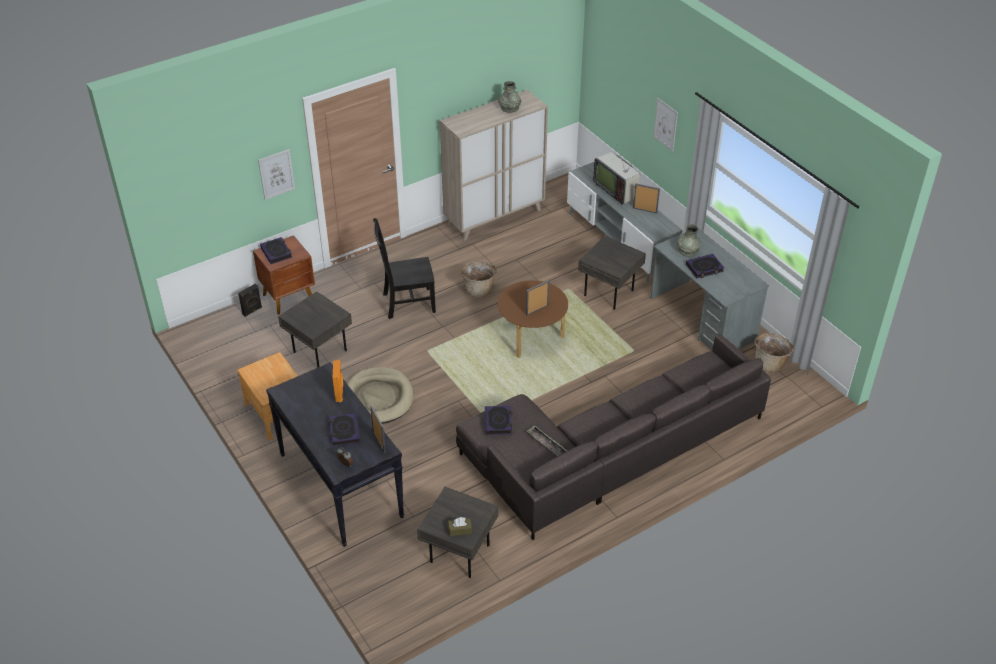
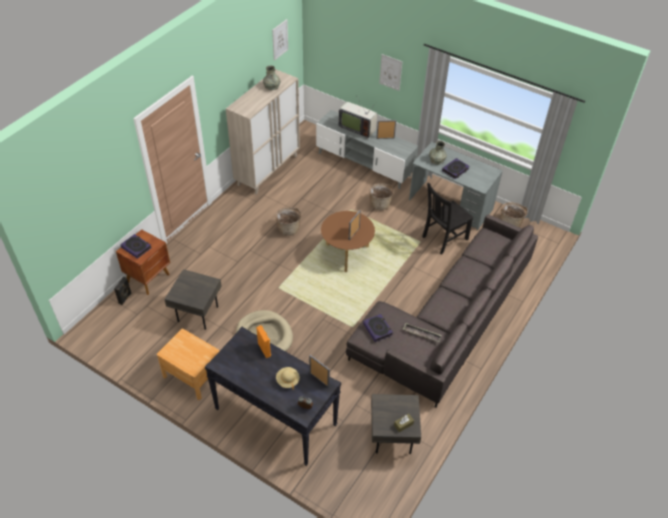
camera: 25 degrees left, 5 degrees up
picture [258,149,295,200] -> picture moved to [272,19,288,61]
book [329,413,360,446] -> beige hat [276,367,300,390]
black chair [373,218,436,319] -> black chair moved to [422,183,473,254]
grey side table [578,236,646,310] -> basket [369,183,394,210]

